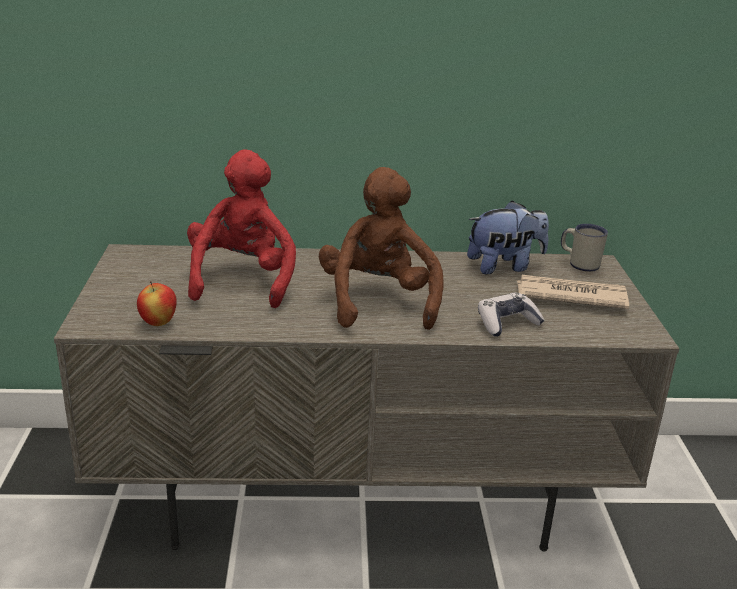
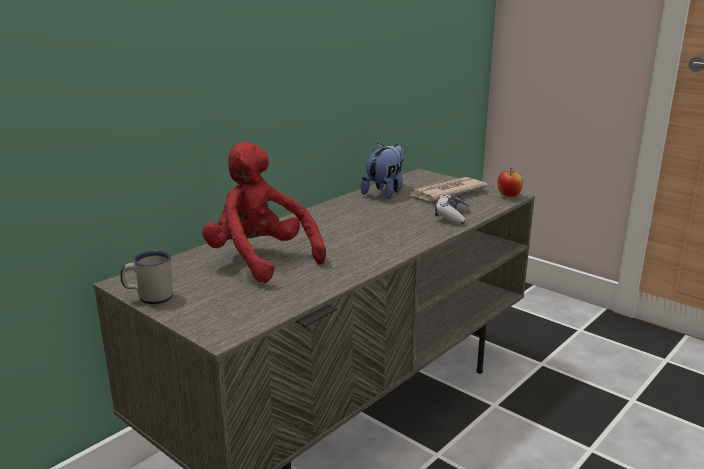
camera: 45 degrees left, 5 degrees down
apple [137,281,177,326] -> apple moved to [497,168,523,197]
brown plush toy [319,167,444,330] -> none
white mug [561,224,608,272] -> white mug moved to [121,251,173,304]

